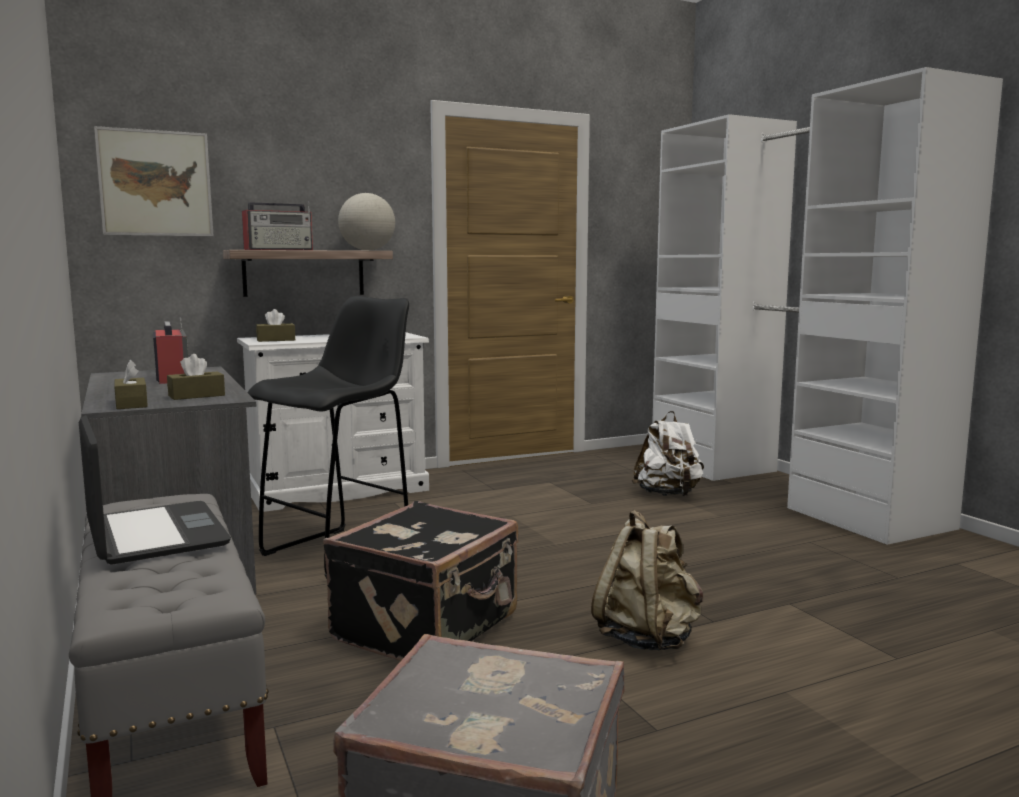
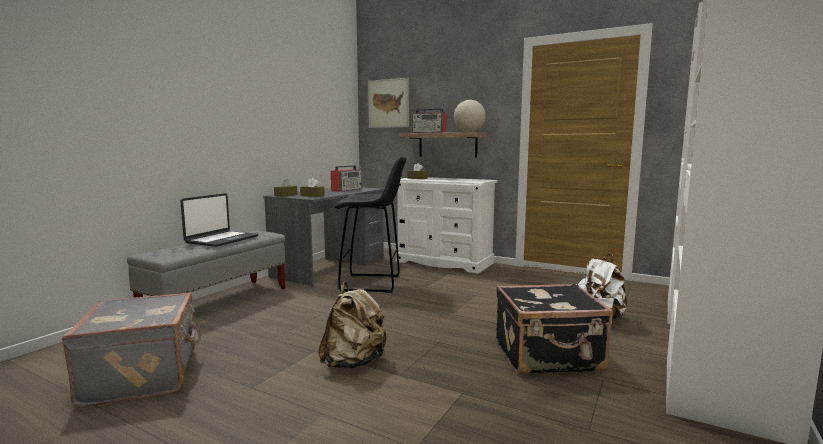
camera: 55 degrees right, 0 degrees up
black suitcase [323,501,518,661] -> black suitcase moved to [496,283,613,374]

